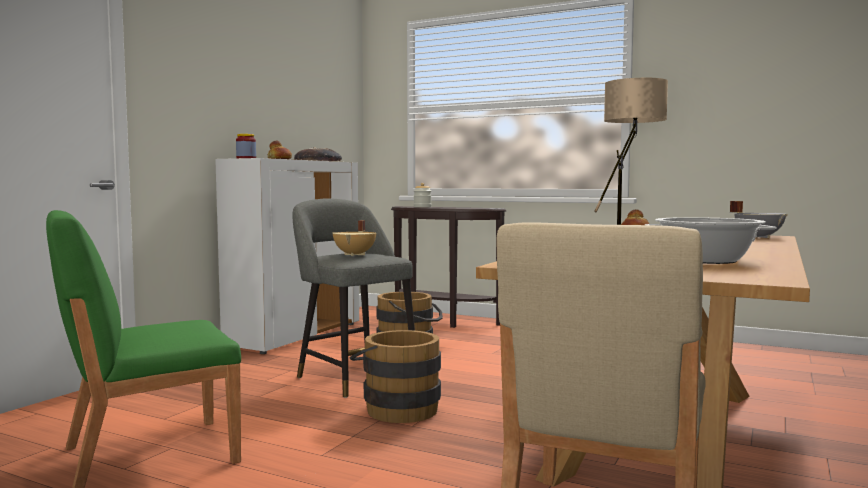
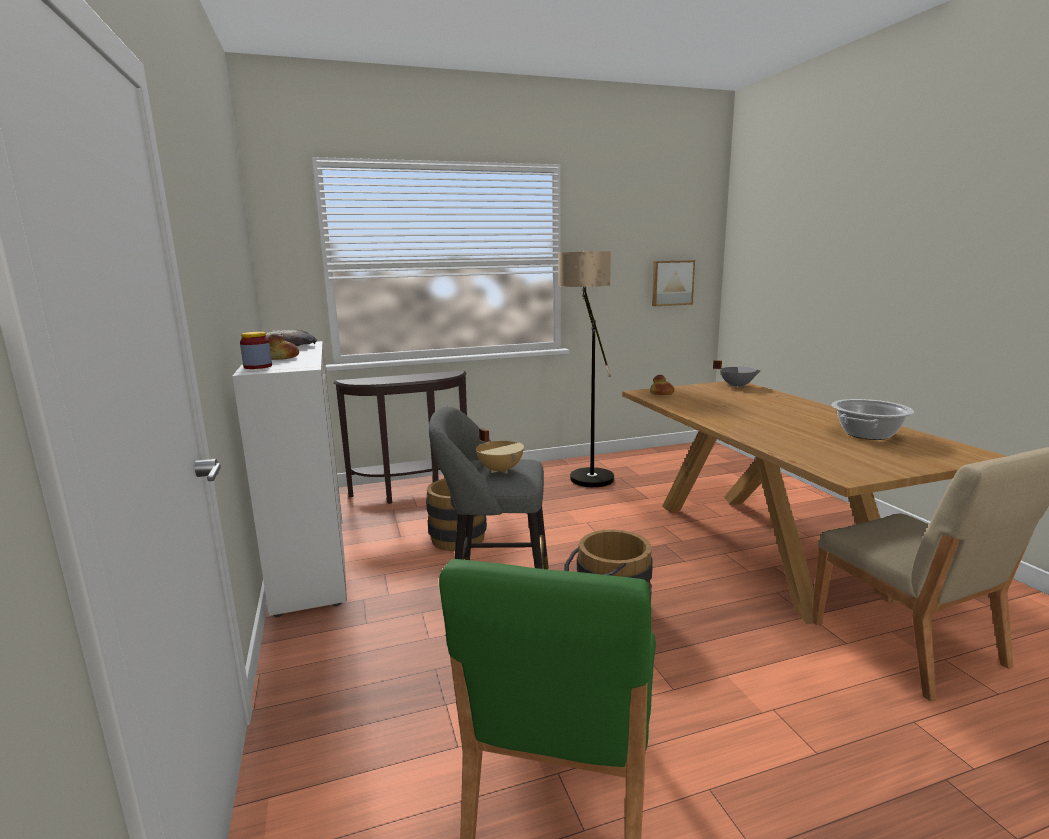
camera: 45 degrees left, 10 degrees up
jar [414,183,431,207] -> none
none -> picture [652,260,695,306]

